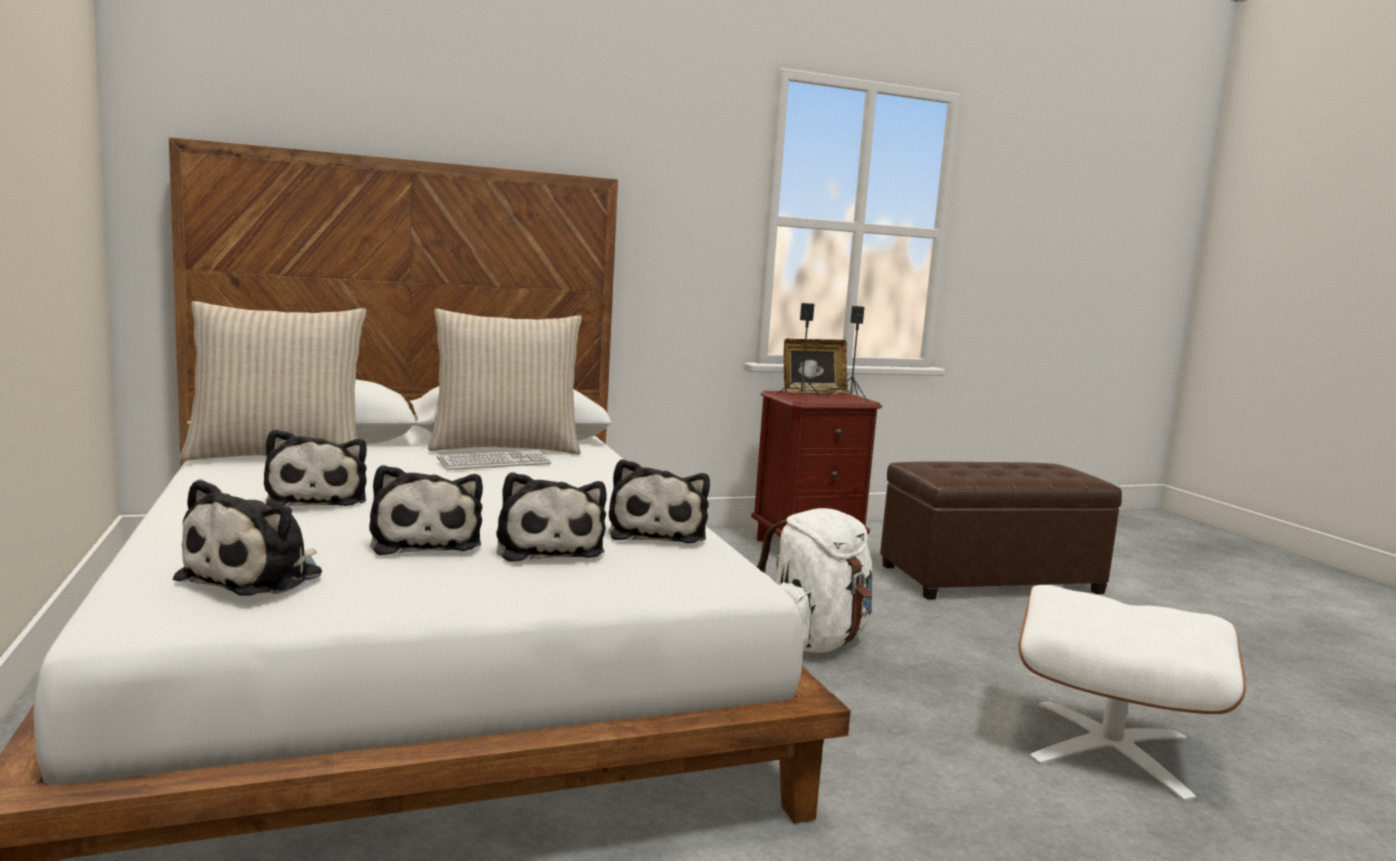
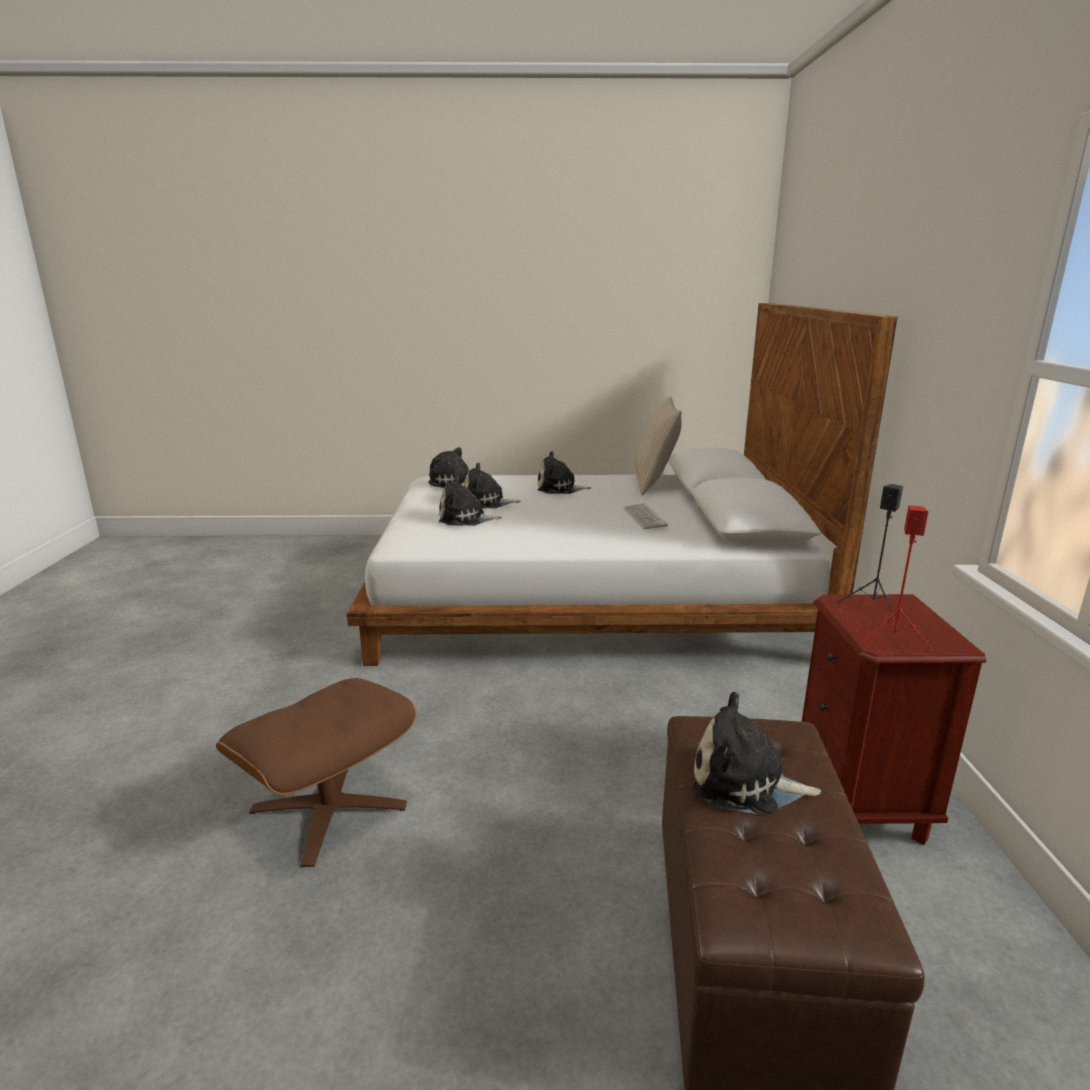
camera: 110 degrees right, 10 degrees up
beige pillow [428,309,582,455] -> none
plush toy [609,459,710,543] -> plush toy moved to [692,692,821,815]
white backpack [755,508,874,653] -> none
picture frame [784,339,848,394] -> none
black speaker [826,306,869,403] -> red speaker [861,505,933,652]
white ottoman [1018,585,1246,802] -> brown ottoman [216,678,416,867]

